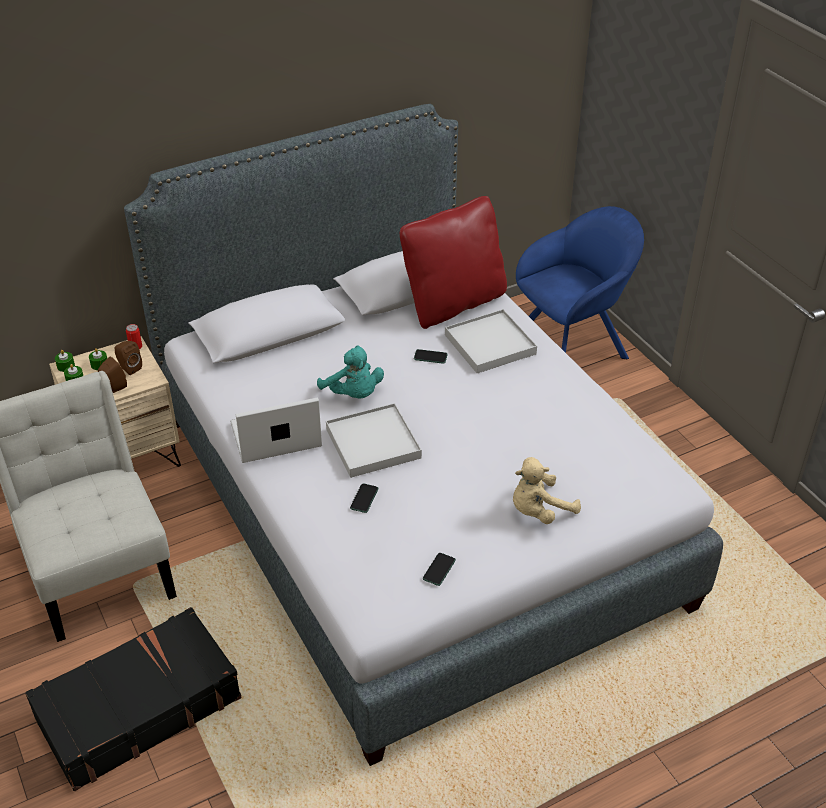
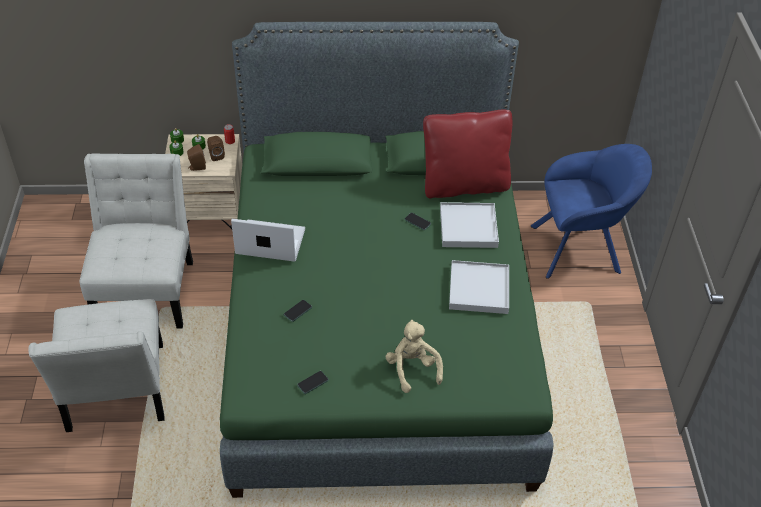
camera: 25 degrees right, 5 degrees up
black suitcase [25,607,241,791] -> white chair [29,299,164,432]
grey bed [124,104,723,766] -> green bed [220,22,554,498]
turquoise plush toy [317,345,384,398] -> none
white tray [326,403,422,478] -> white tray moved to [449,260,509,314]
beige plush toy [513,457,581,524] -> beige plush toy turned 75 degrees clockwise [385,320,443,393]

